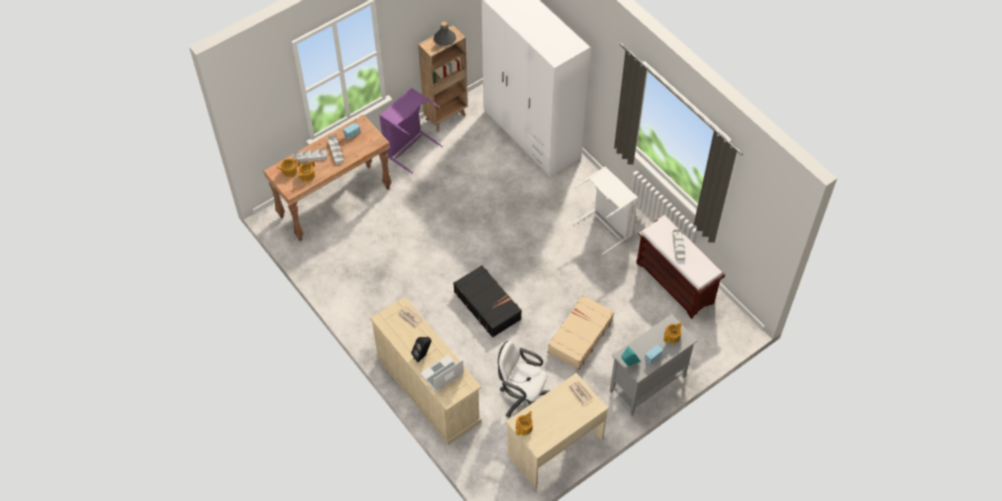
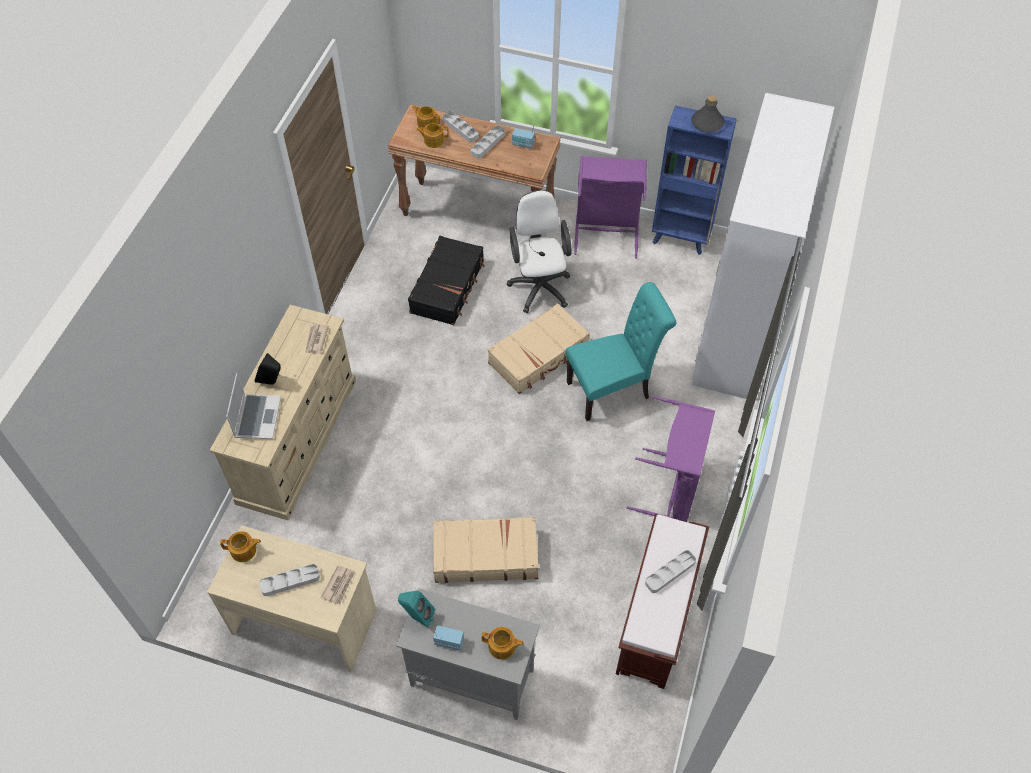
camera: 55 degrees right, 0 degrees up
brown bookcase [418,25,468,132] -> blue bookcase [652,105,737,255]
laptop [420,354,464,392] -> laptop turned 75 degrees clockwise [226,373,281,439]
black suitcase [453,265,522,338] -> black suitcase moved to [408,236,485,325]
white office chair [498,341,549,418] -> white office chair moved to [507,190,571,313]
white laundry basket [572,166,638,255] -> purple laundry basket [626,396,715,522]
none -> grey tray [259,564,320,596]
none -> beige suitcase [488,303,590,394]
none -> turquoise chair [566,282,676,421]

